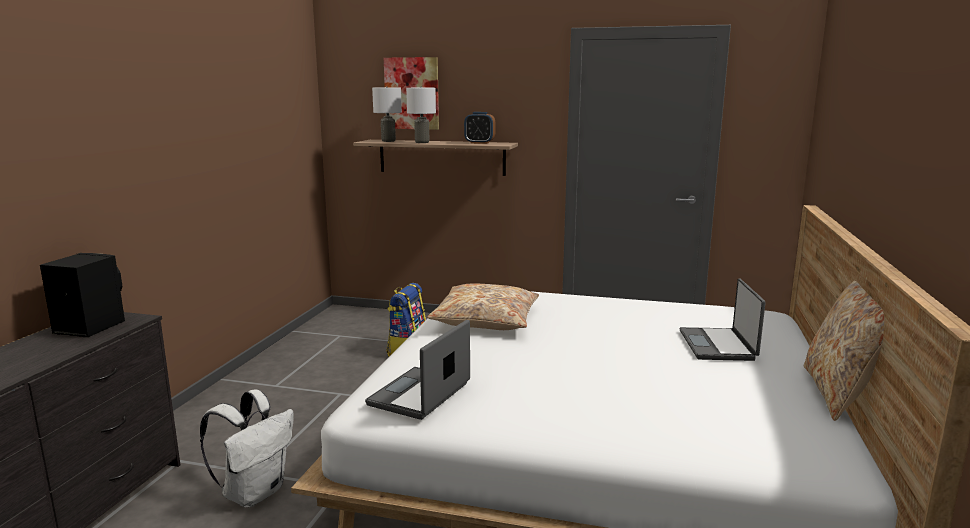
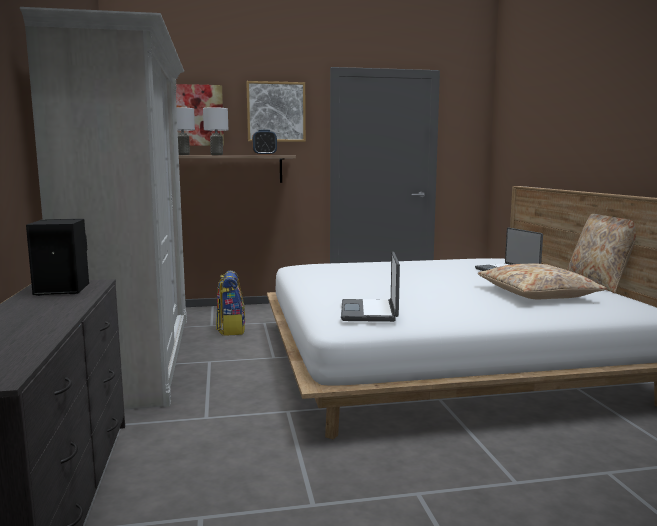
camera: 25 degrees left, 5 degrees down
white backpack [200,389,294,507] -> none
beige pillow [427,283,539,330] -> beige pillow moved to [478,264,607,299]
none -> white wardrobe [20,7,187,410]
none -> picture [246,81,306,142]

